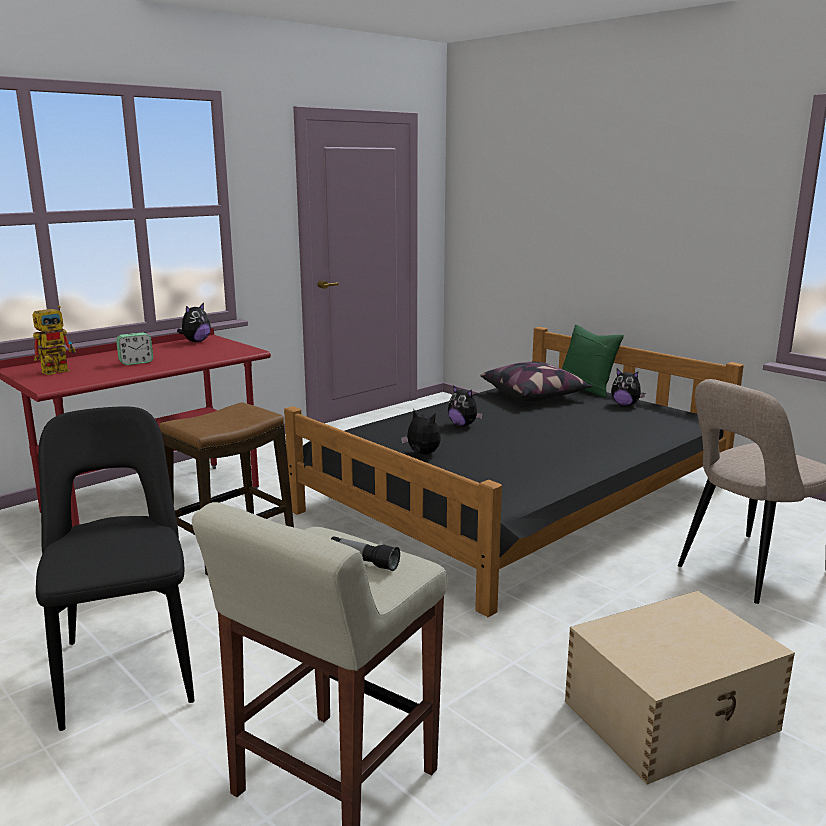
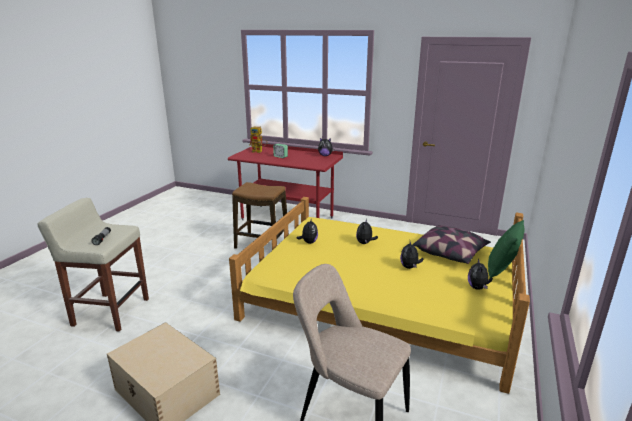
camera: 65 degrees right, 5 degrees up
black chair [36,406,195,731] -> none
black bed [284,327,744,617] -> yellow bed [229,197,530,394]
none -> plush toy [400,242,424,269]

